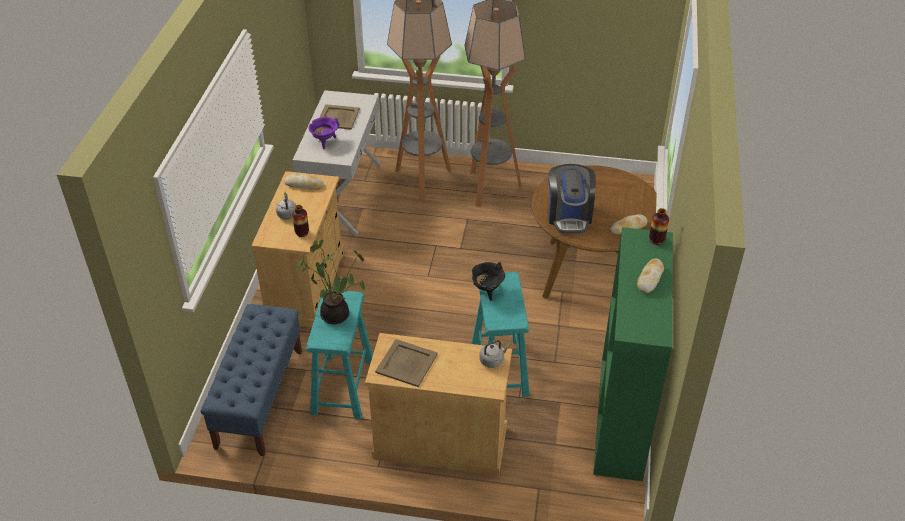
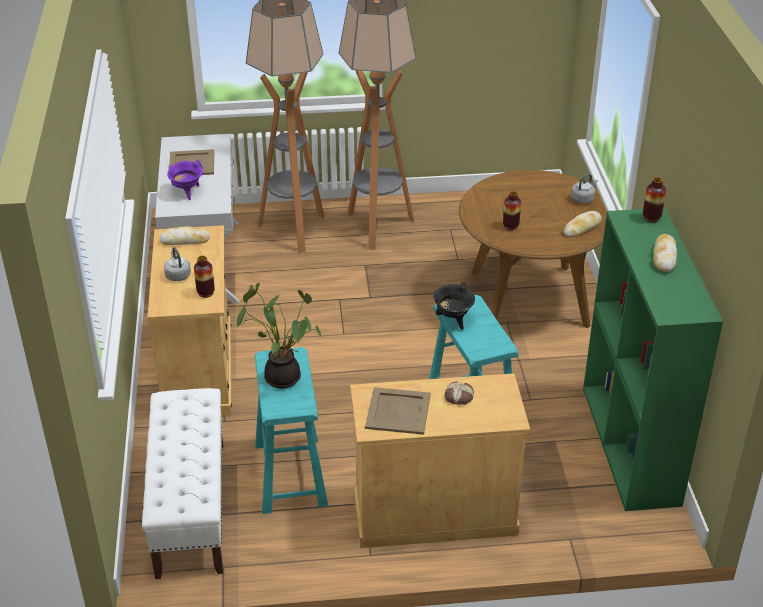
camera: 15 degrees left, 5 degrees down
blue bench [201,304,302,456] -> white bench [142,388,223,579]
grey kettle [480,340,510,368] -> grey kettle moved to [571,174,598,204]
coffee machine [548,164,596,233] -> vase [503,191,521,230]
none -> bread [445,381,474,405]

